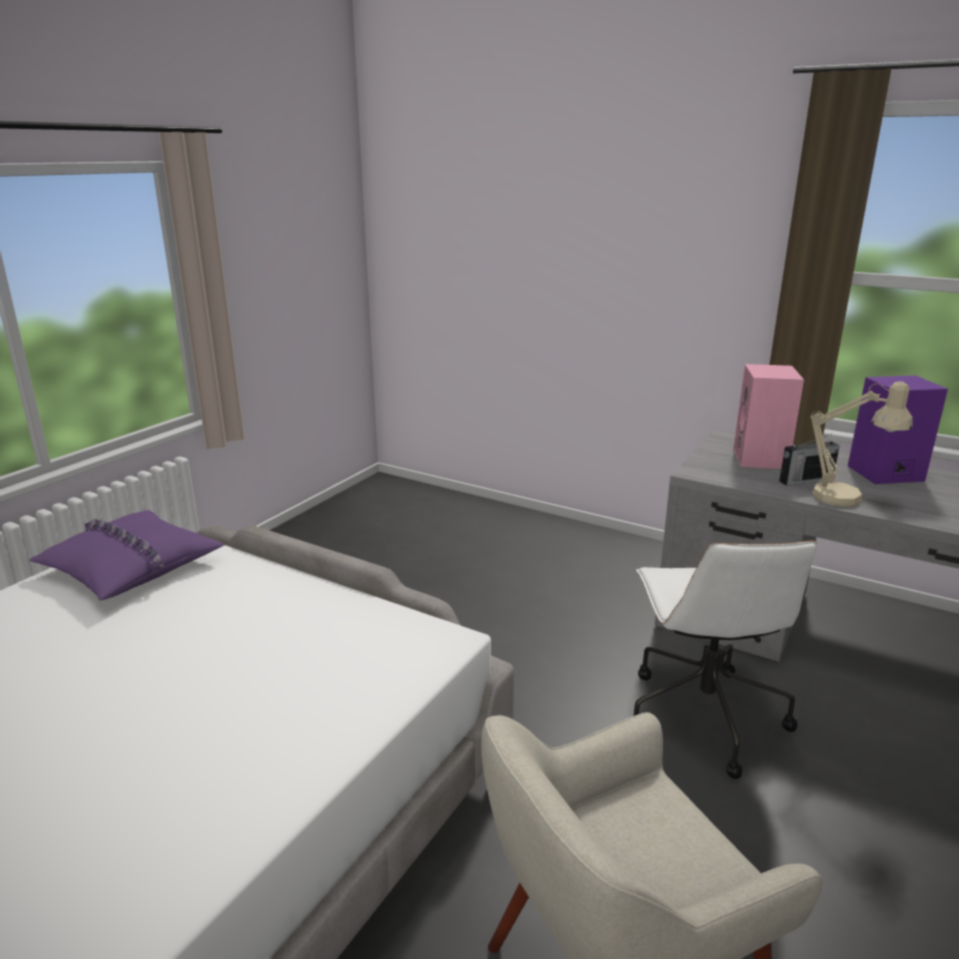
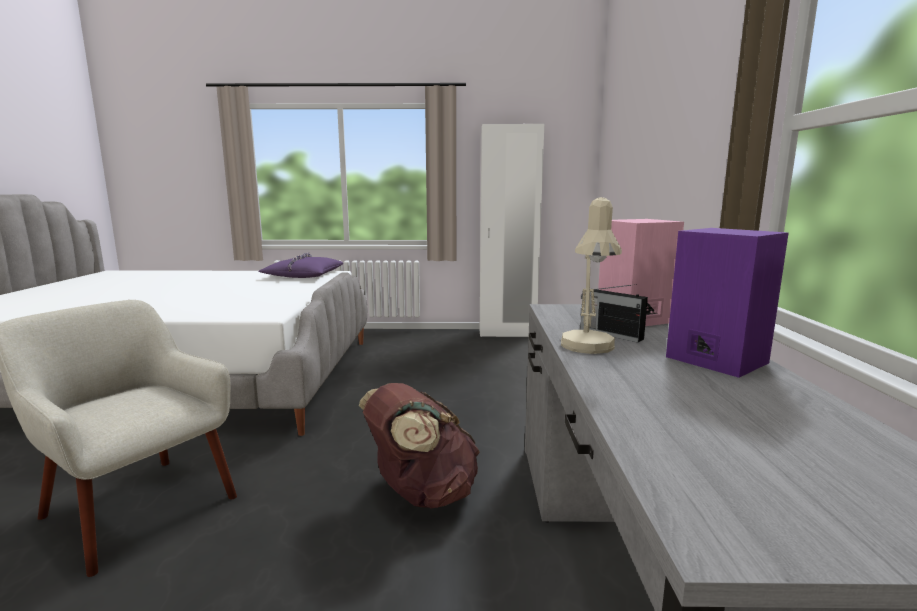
camera: 60 degrees right, 10 degrees down
white office chair [634,541,818,779] -> brown backpack [359,383,480,508]
none -> white wardrobe [480,124,544,337]

